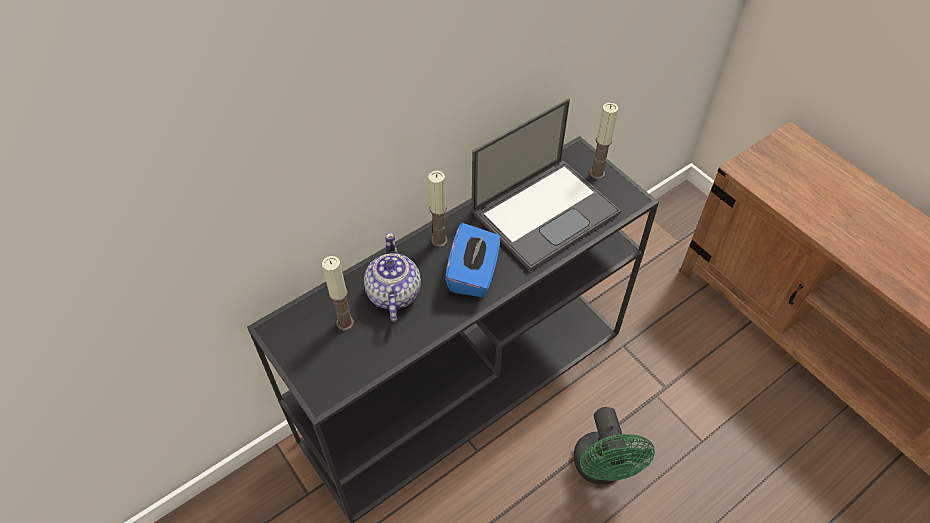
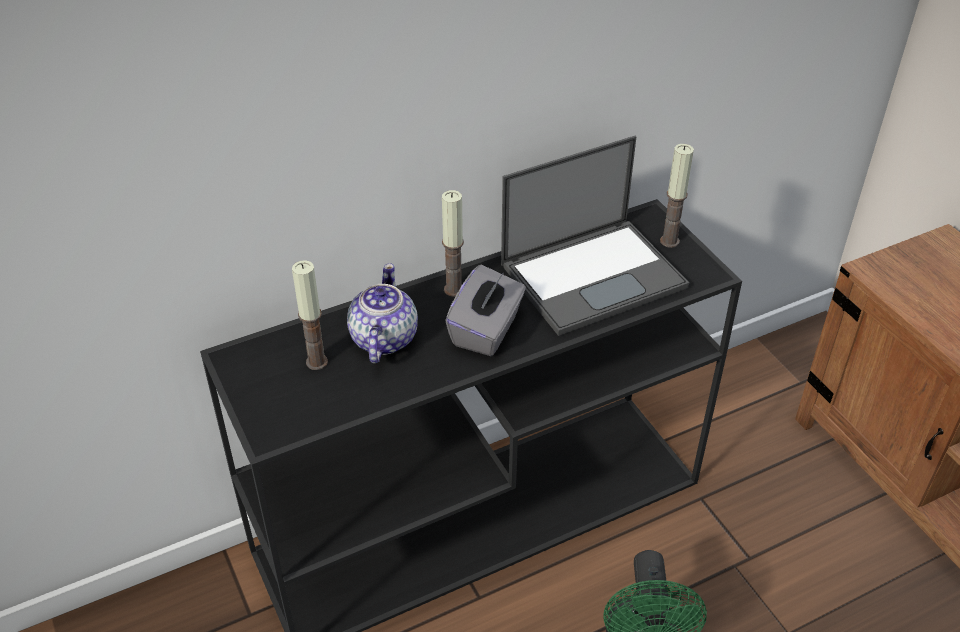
camera: 10 degrees right, 10 degrees down
blue tissue box [445,223,500,298] -> grey tissue box [445,265,526,356]

